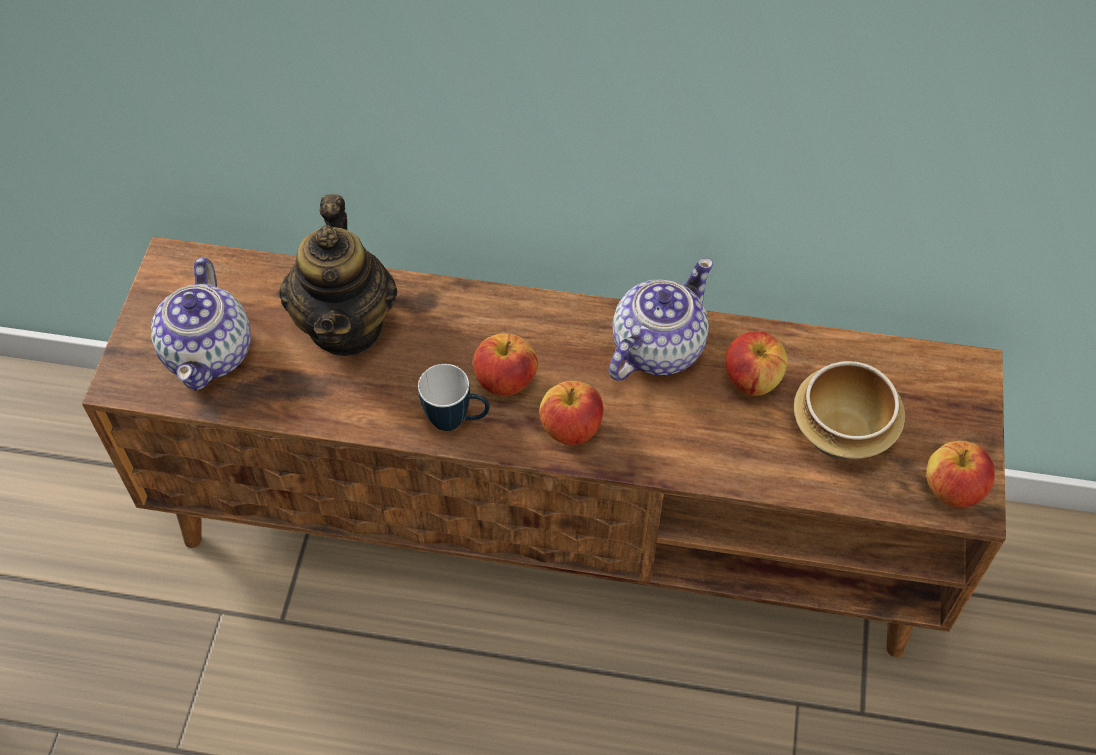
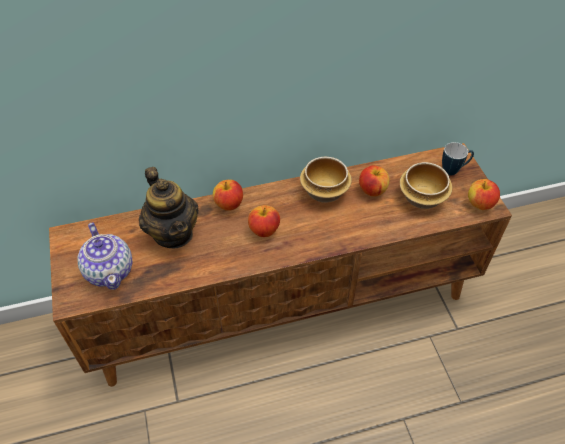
camera: 25 degrees left, 5 degrees down
mug [418,364,490,431] -> mug moved to [442,142,474,175]
apple [539,381,603,445] -> apple moved to [213,180,243,211]
teapot [608,258,713,381] -> bowl [300,157,352,203]

